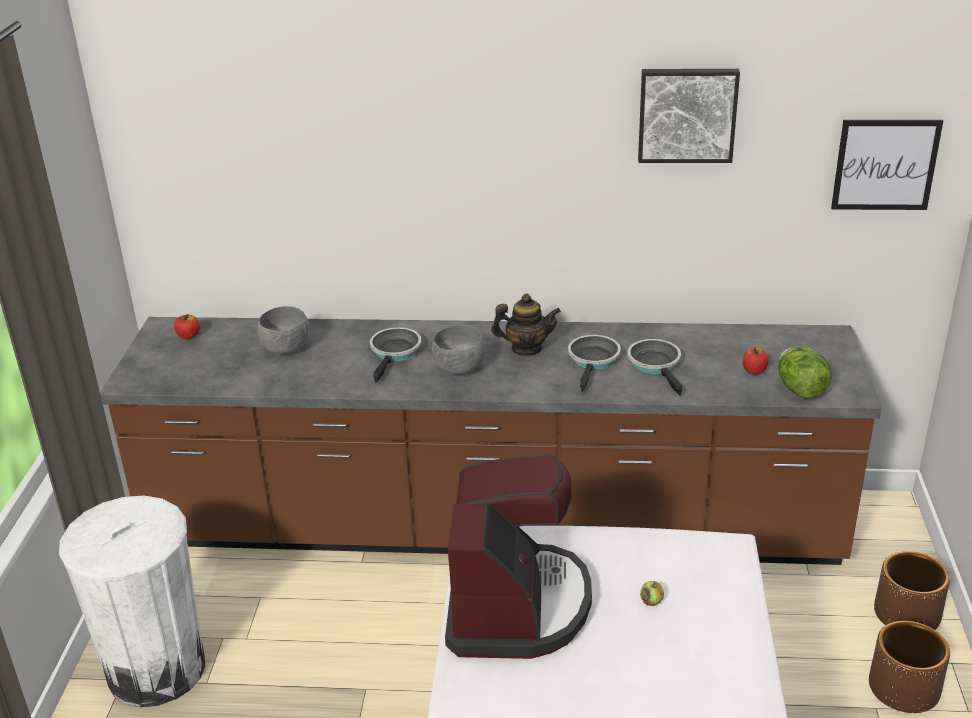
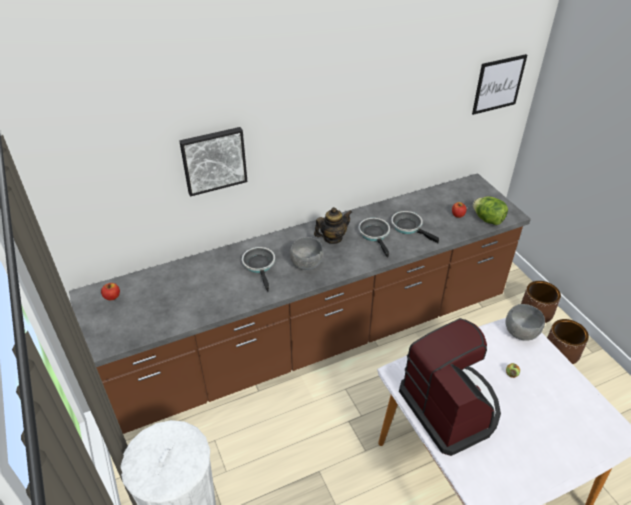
camera: 30 degrees left, 10 degrees up
grey bowl [257,306,310,354] -> grey bowl moved to [506,304,545,341]
picture [638,69,740,163] -> picture moved to [179,127,247,196]

